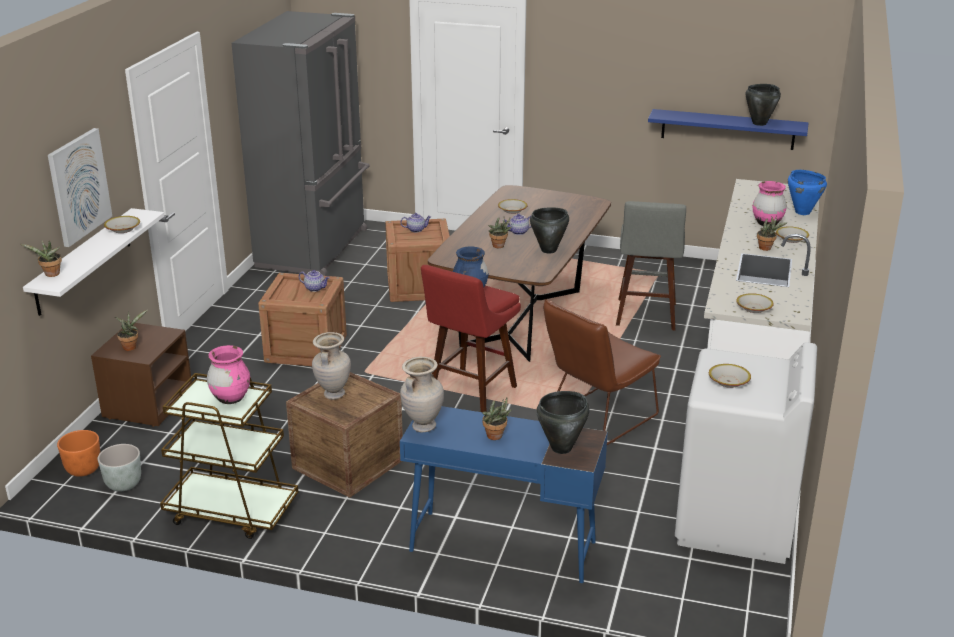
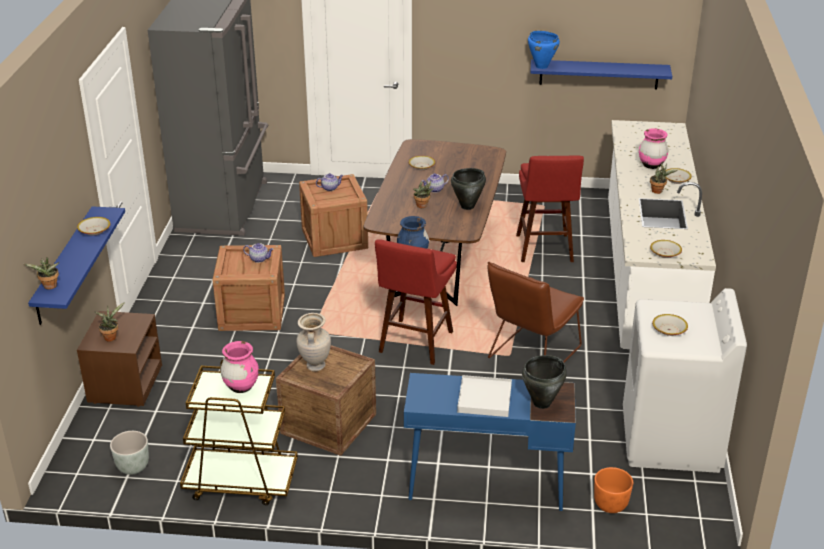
camera: 10 degrees left, 5 degrees up
white shelf [23,208,165,316] -> blue shelf [28,206,125,325]
picture [48,128,112,247] -> none
orange planter [57,430,100,477] -> orange planter moved to [594,467,633,513]
beige vase [400,357,444,432] -> none
potted plant [482,398,511,440] -> white tray [457,375,512,417]
grey stool [616,201,686,330] -> red stool [516,155,584,262]
black cooking pot [745,84,781,126] -> none
blue cooking pot [788,170,827,215] -> blue cooking pot moved to [528,31,560,69]

